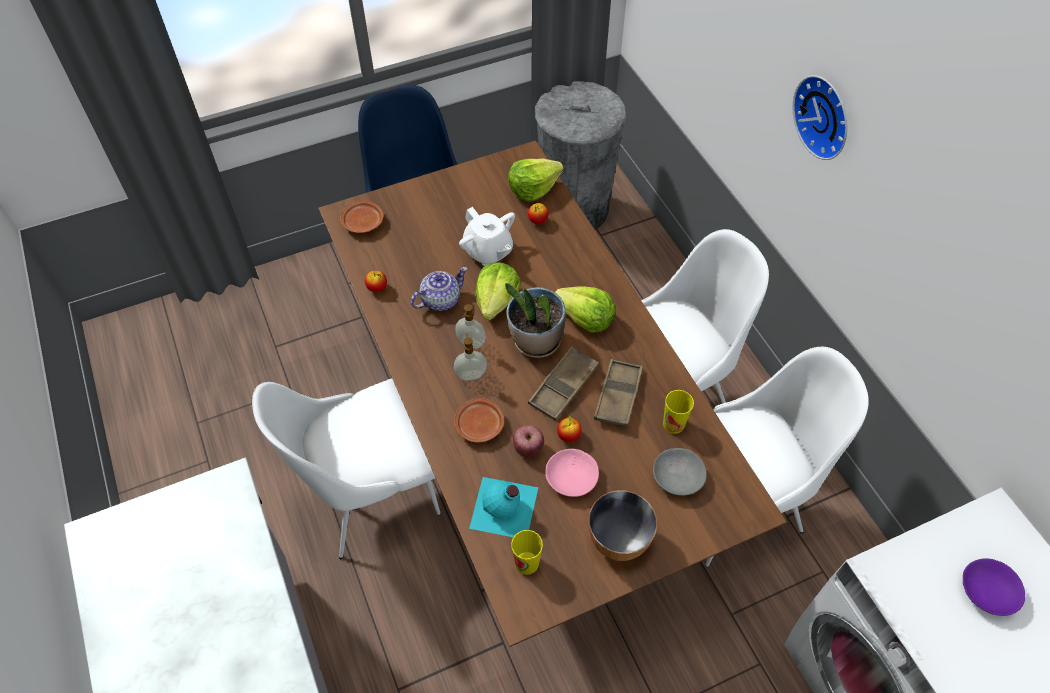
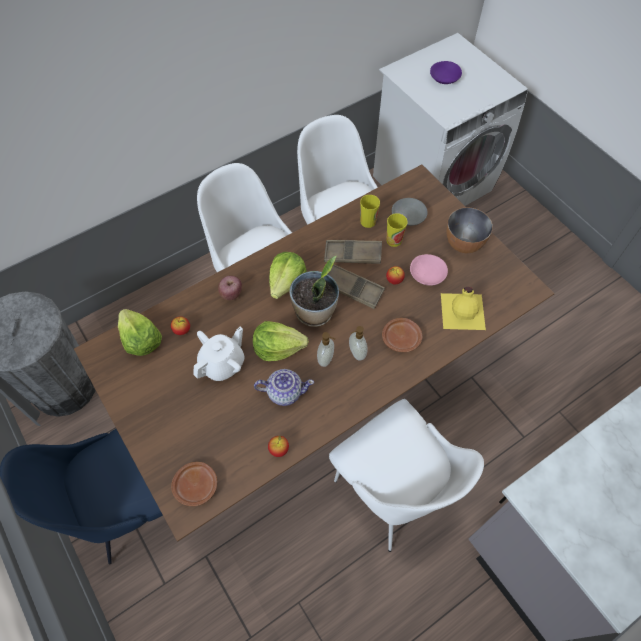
camera: 100 degrees left, 5 degrees up
teapot [410,267,468,311] -> teapot turned 135 degrees clockwise [254,369,314,406]
turquoise bottle [469,477,538,537] -> yellow bottle [441,287,486,330]
cup [511,530,543,575] -> cup moved to [386,213,407,247]
apple [513,425,544,457] -> apple moved to [218,276,242,300]
wall clock [793,75,847,160] -> none

